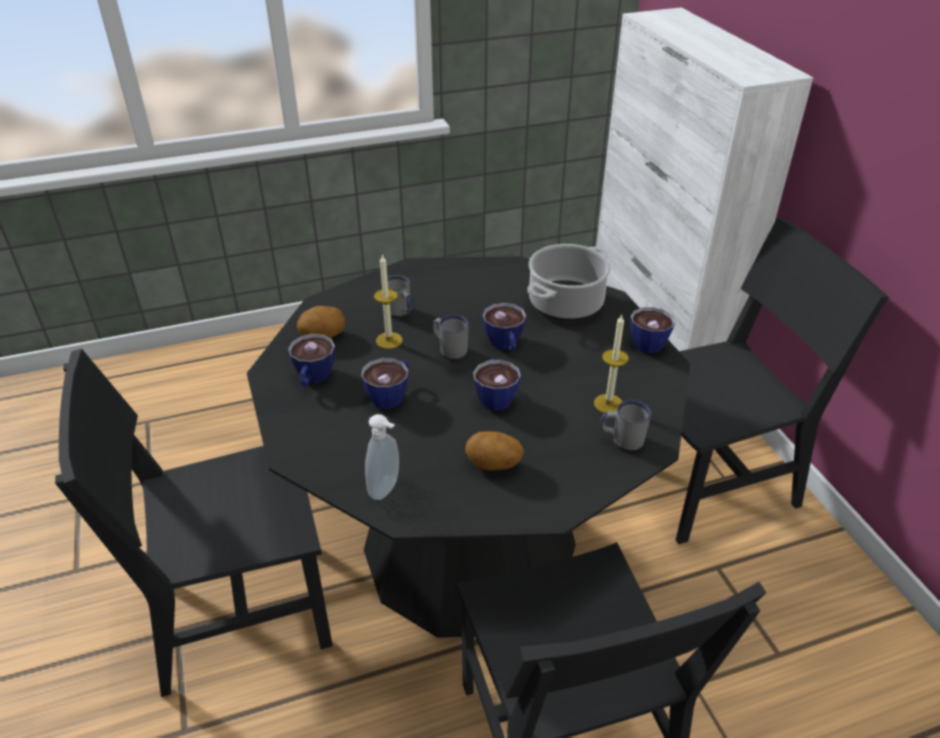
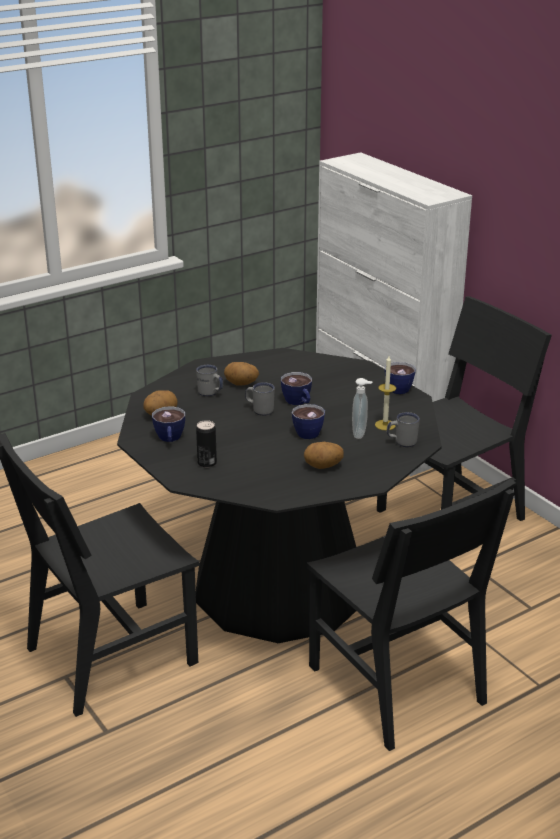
camera: 15 degrees left, 10 degrees down
cup [361,358,409,409] -> none
soap dispenser [365,414,399,500] -> soap dispenser moved to [352,378,373,439]
candle [374,254,403,349] -> none
cooking pot [527,244,611,321] -> none
none -> can [196,420,217,468]
none -> potato [224,362,259,386]

